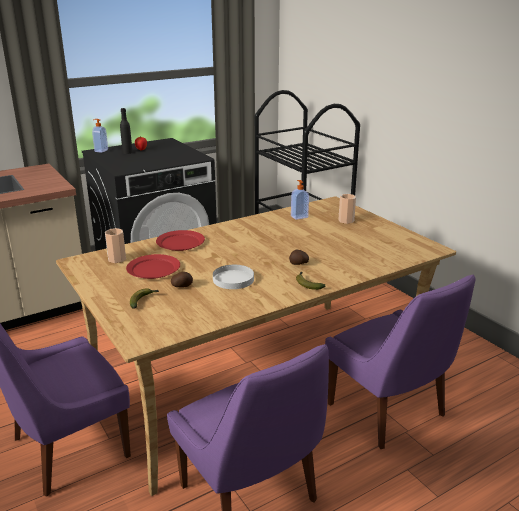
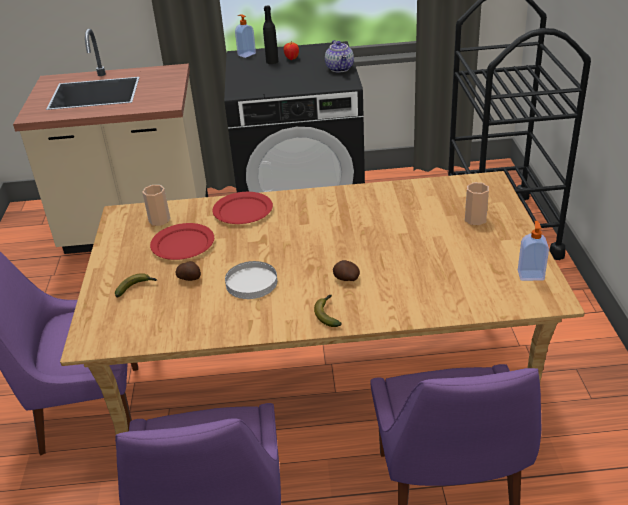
camera: 30 degrees right, 10 degrees up
soap dispenser [291,180,309,220] -> soap dispenser moved to [518,221,549,281]
none -> teapot [325,40,354,73]

